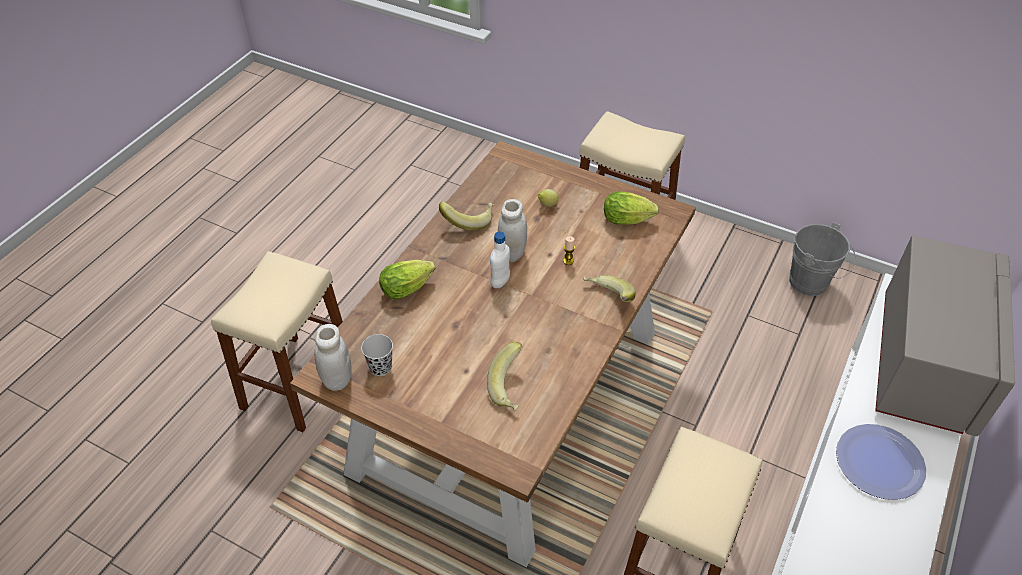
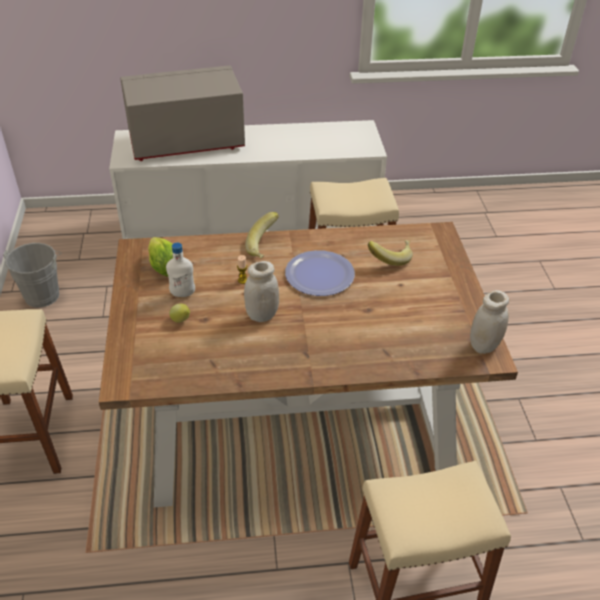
camera: 125 degrees left, 5 degrees down
black cup [361,334,393,376] -> none
lettuce [379,260,436,299] -> none
banana [439,201,494,231] -> none
white bottle [490,231,510,289] -> white bottle moved to [166,243,195,297]
plate [836,424,926,500] -> plate moved to [285,250,355,296]

